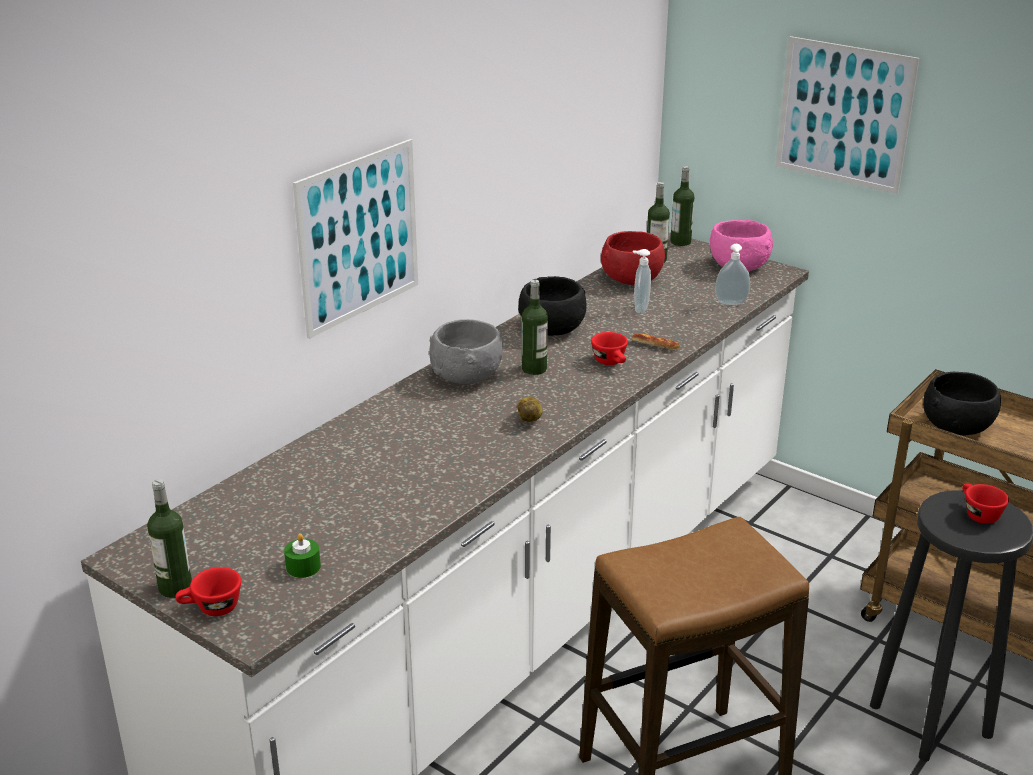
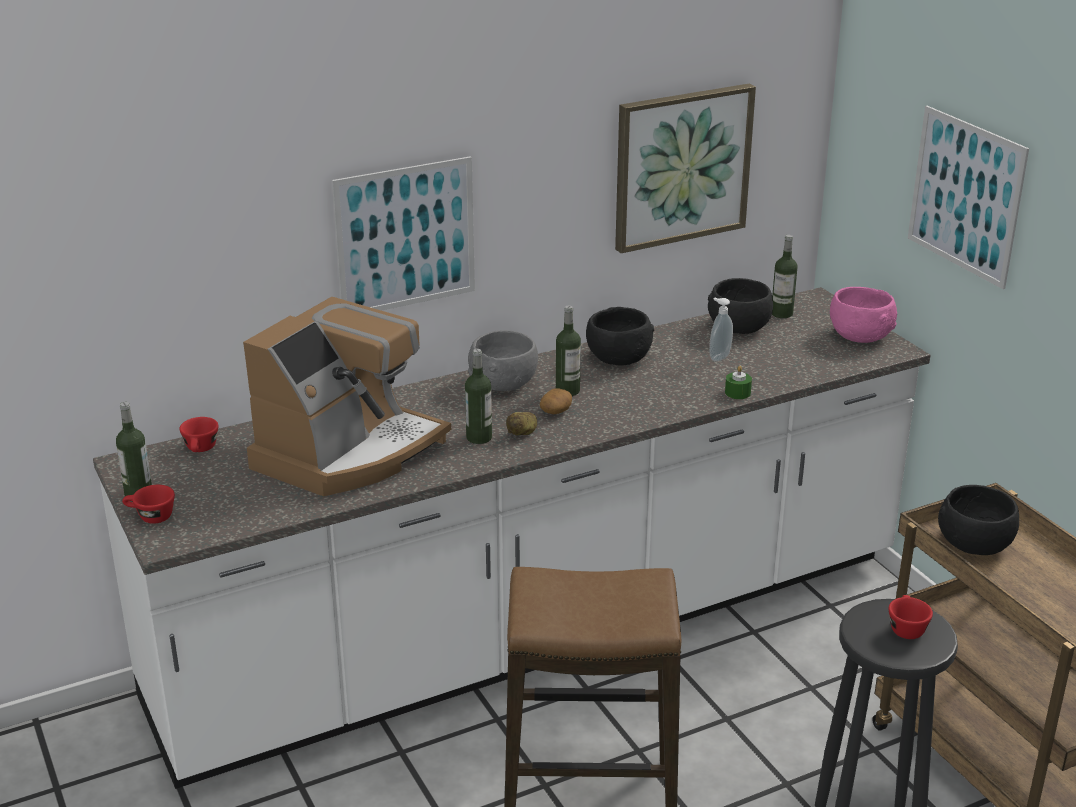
camera: 25 degrees right, 0 degrees up
green candle [284,533,321,578] -> green candle moved to [725,366,752,399]
red cup [591,332,628,365] -> red cup moved to [179,417,218,452]
red bowl [601,231,665,285] -> black bowl [707,278,773,334]
bread [632,334,680,350] -> none
bottle [671,166,694,246] -> bottle moved to [465,349,492,444]
soap dispenser [715,244,750,305] -> none
none -> coffee machine [243,297,451,496]
none -> potato [540,388,572,414]
none -> picture [615,84,756,253]

